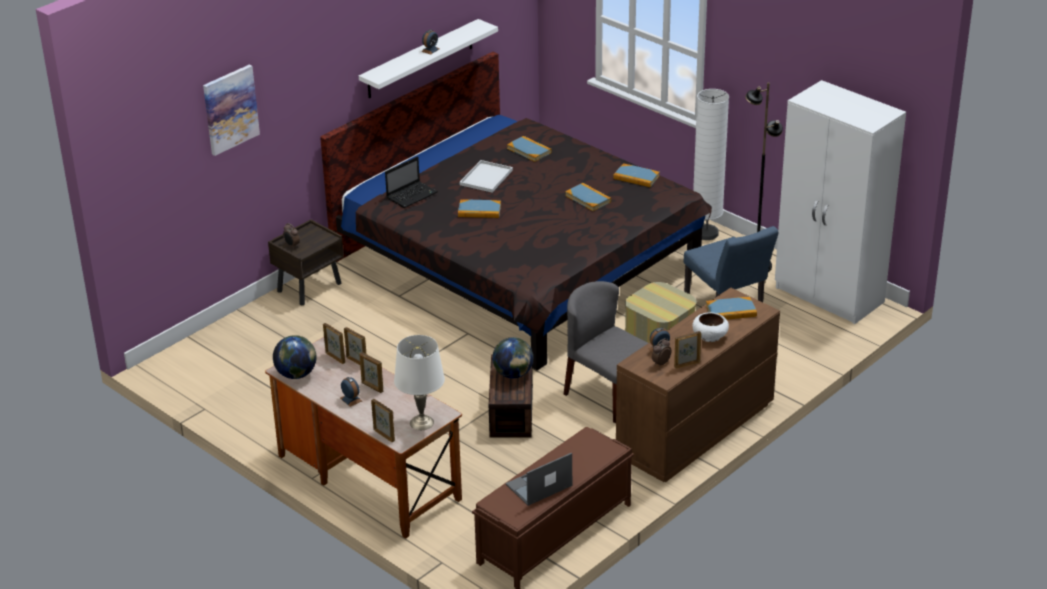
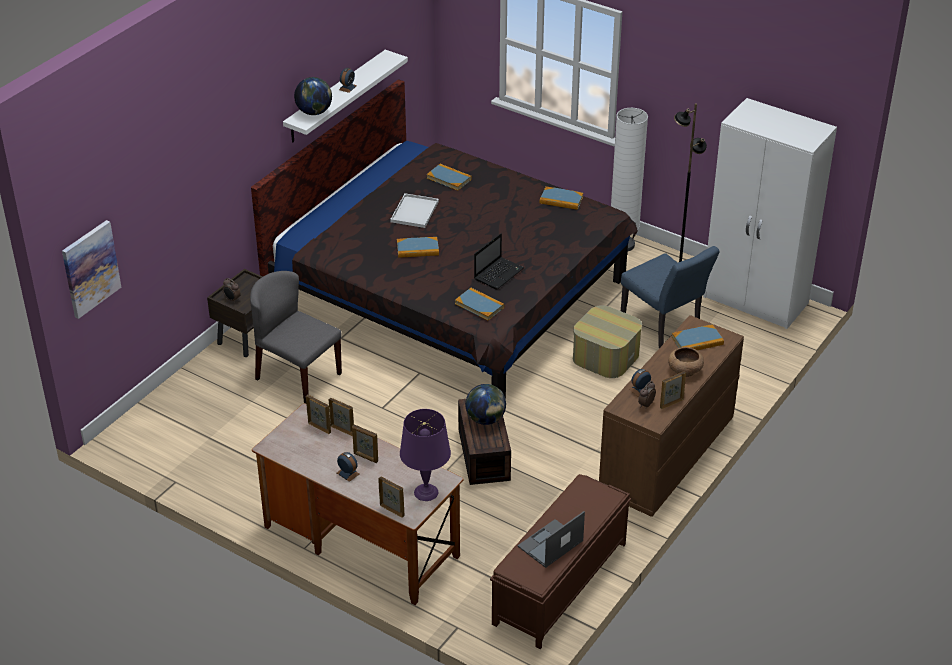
camera: 10 degrees left, 5 degrees up
picture [203,65,260,156] -> picture moved to [62,220,121,319]
globe [273,335,316,379] -> globe moved to [294,77,332,115]
laptop [385,156,438,208] -> laptop moved to [474,233,524,290]
white table lamp [394,335,445,430] -> purple table lamp [400,409,451,501]
grey chair [564,281,648,423] -> grey chair moved to [250,271,342,403]
book [565,183,611,211] -> book moved to [455,288,504,321]
white bowl [692,312,729,342] -> brown bowl [668,347,704,377]

